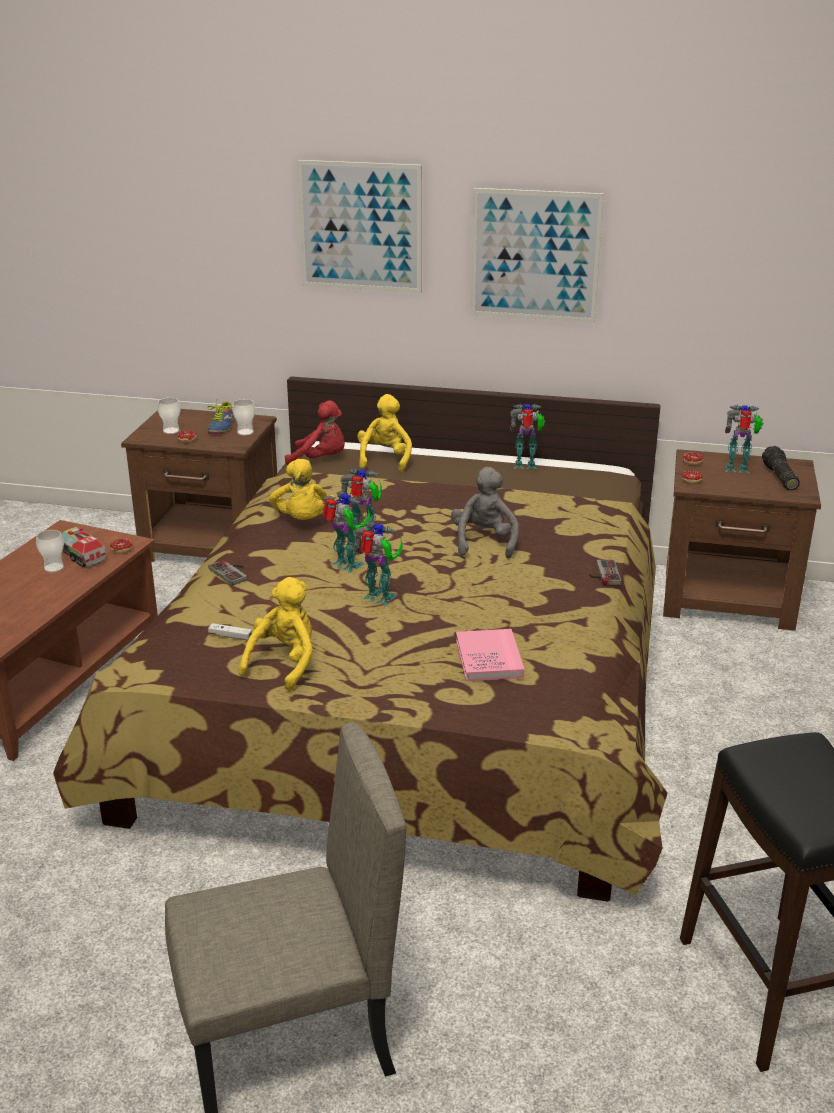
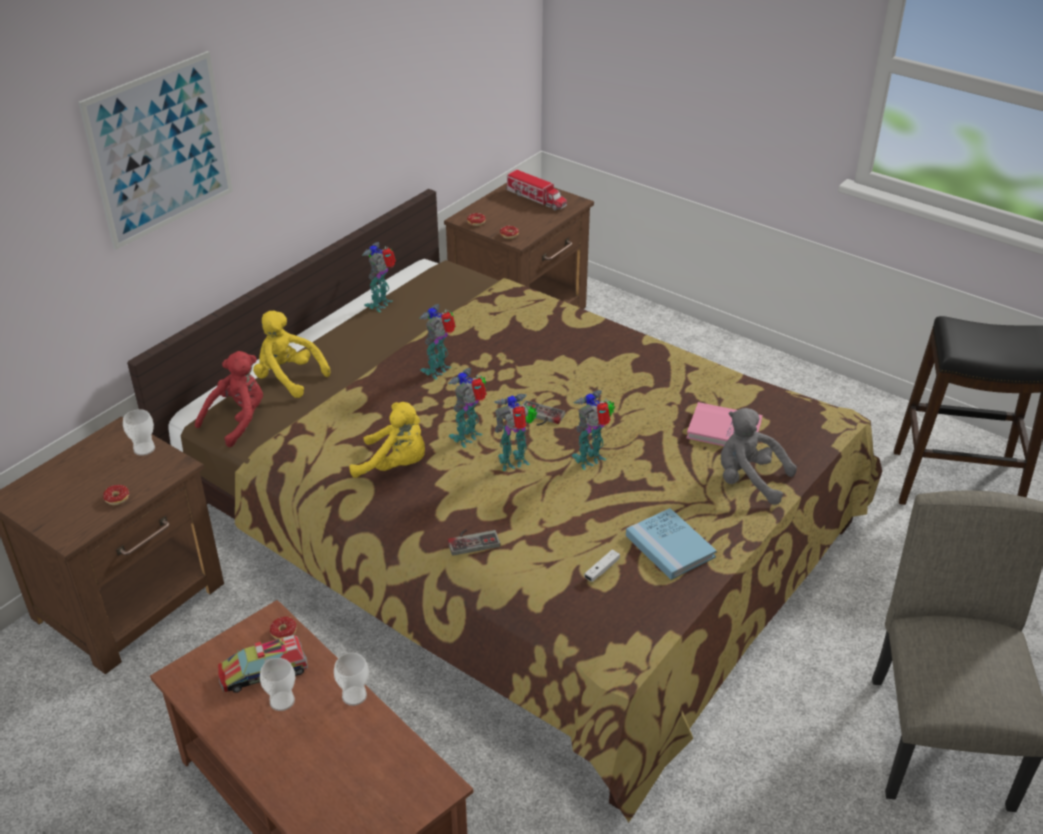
camera: 65 degrees left, 10 degrees up
cup [157,398,181,434] -> cup moved to [334,653,369,706]
shoe [208,402,234,434] -> none
yellow plush toy [239,577,313,691] -> blue book [626,508,717,580]
grey plush toy [451,467,519,559] -> grey plush toy moved to [721,408,797,505]
picture [471,188,604,323] -> none
game controller [589,559,621,585] -> game controller moved to [522,400,565,425]
toy robot [725,405,763,473] -> toy robot moved to [419,304,456,380]
flashlight [762,446,800,490] -> toy truck [506,169,567,211]

